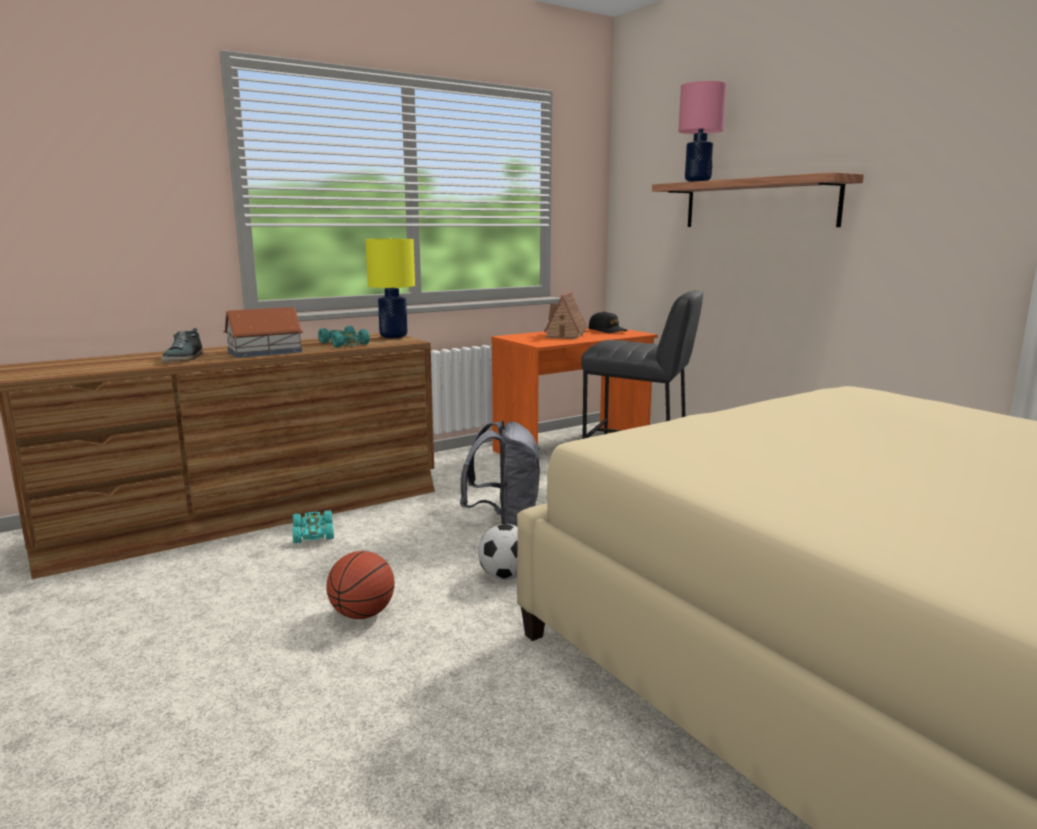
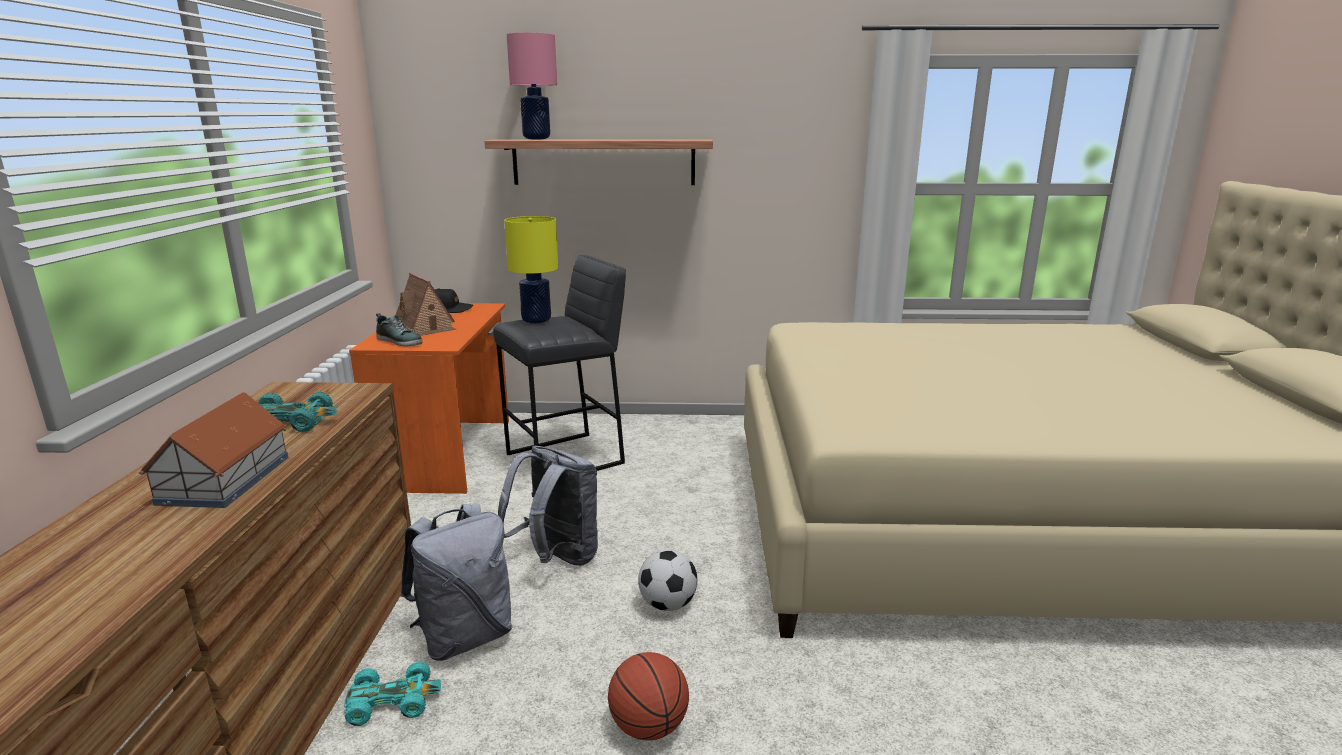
camera: 55 degrees left, 5 degrees up
shoe [161,328,203,362] -> shoe moved to [376,313,423,346]
turquoise toy car [292,510,334,543] -> turquoise toy car turned 150 degrees clockwise [344,662,441,726]
yellow table lamp [365,238,415,338] -> yellow table lamp moved to [504,216,558,324]
none -> grey backpack [401,504,512,661]

